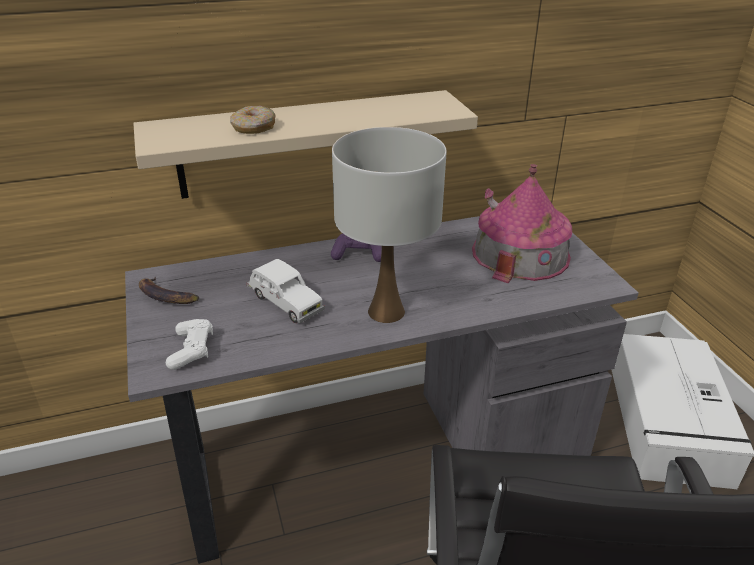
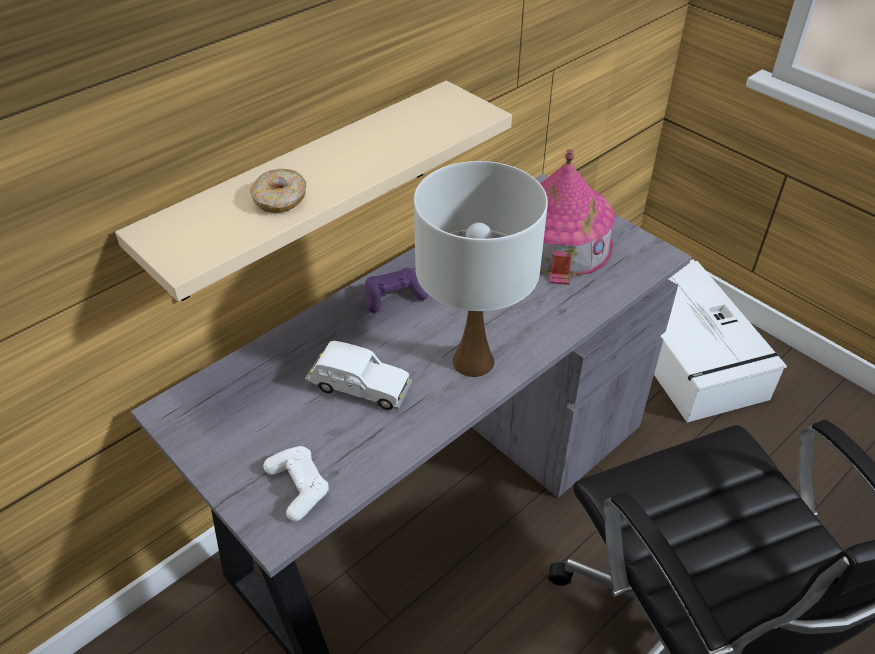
camera: 25 degrees left, 10 degrees up
banana [139,277,199,304] -> none

